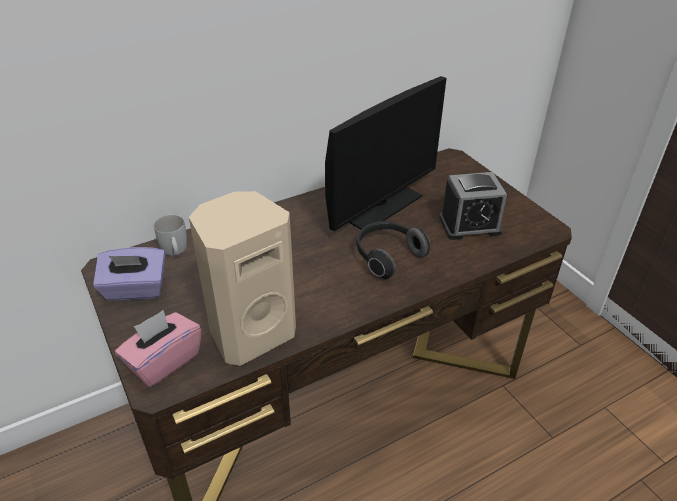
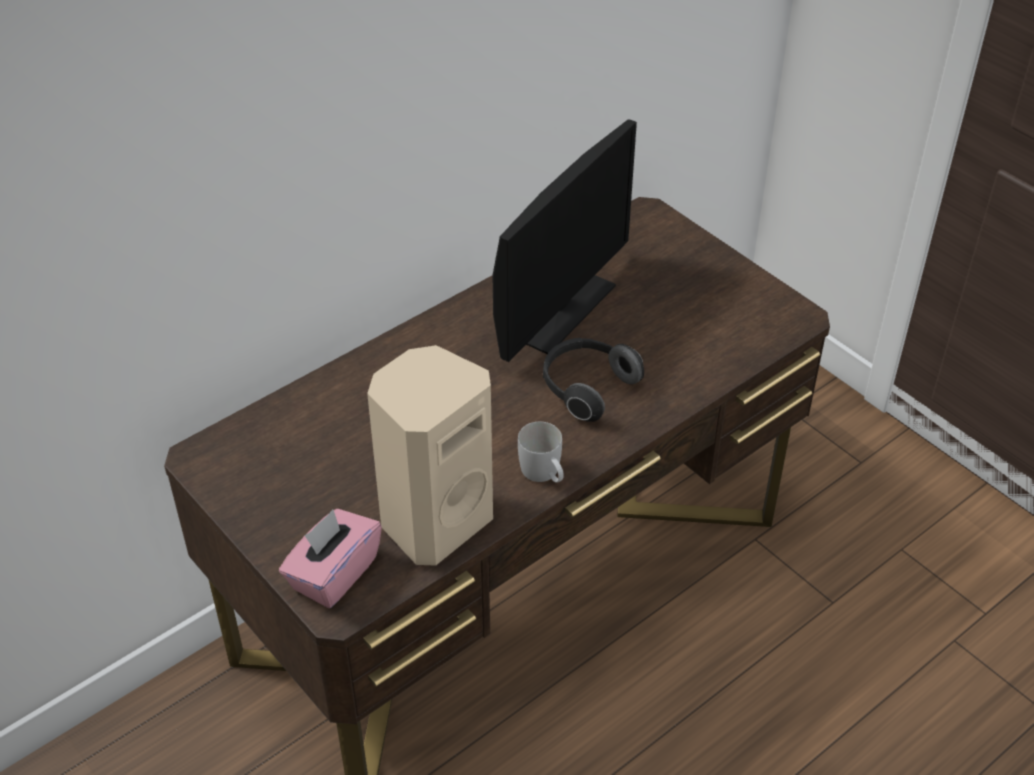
camera: 10 degrees left, 5 degrees up
purple tissue box [93,247,166,301] -> none
white mug [154,215,187,256] -> white mug moved to [518,422,564,483]
alarm clock [439,172,507,240] -> none

